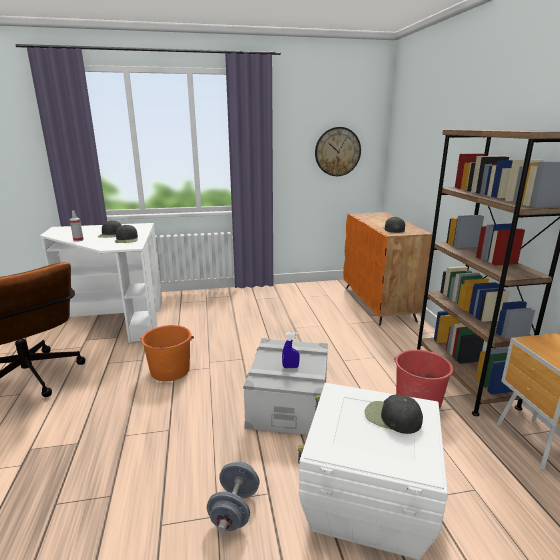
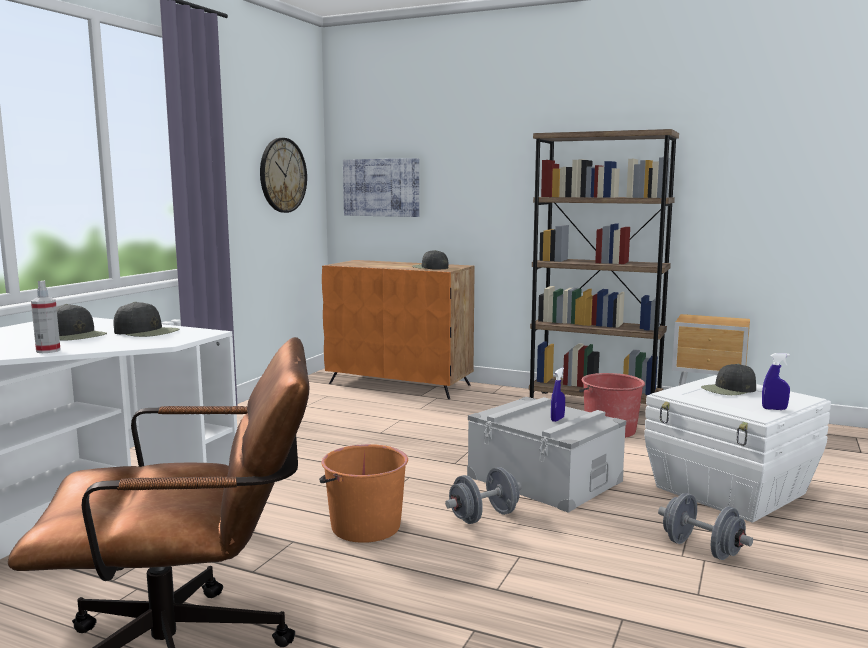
camera: 55 degrees left, 10 degrees down
none -> picture [343,158,419,217]
none -> grey dumbbell [445,467,522,524]
none -> blue spray bottle [762,353,790,410]

